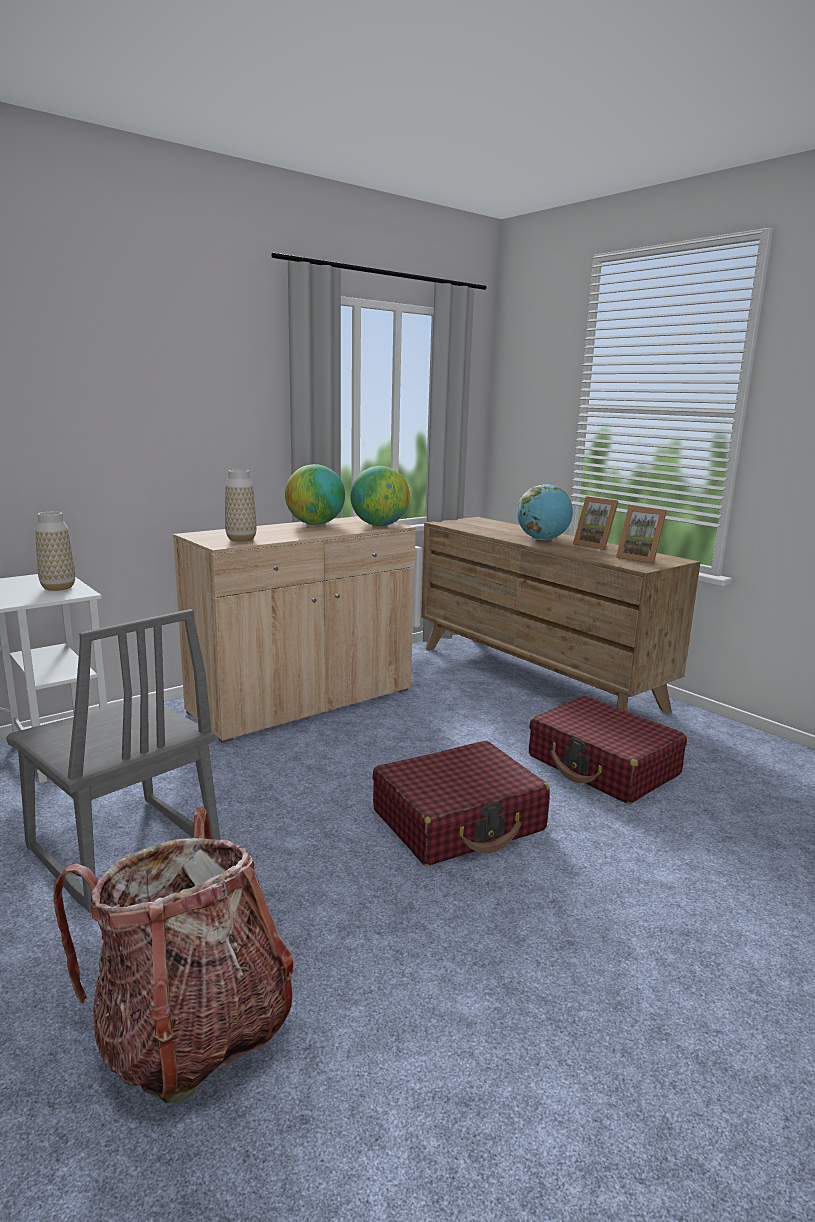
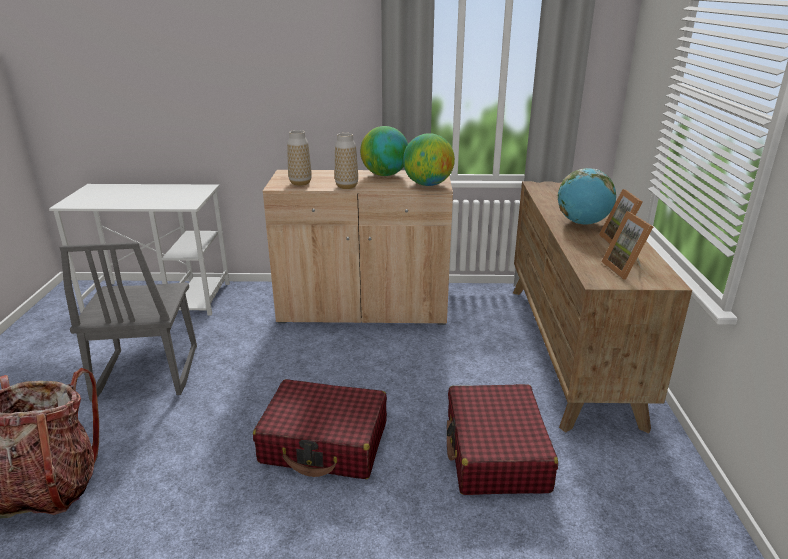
camera: 40 degrees right, 10 degrees up
vase [35,512,75,591] -> vase moved to [335,133,358,189]

